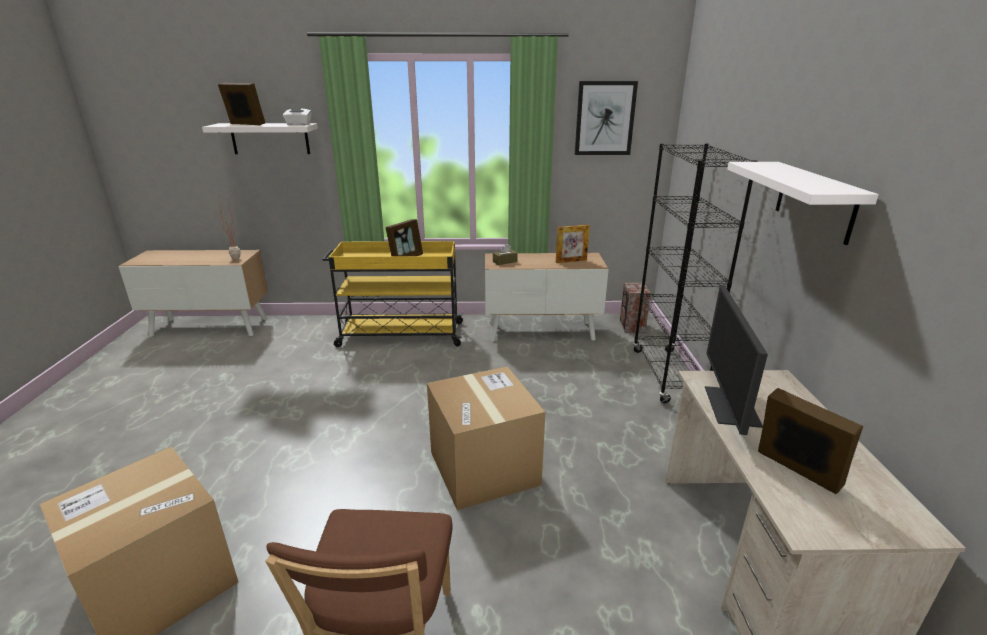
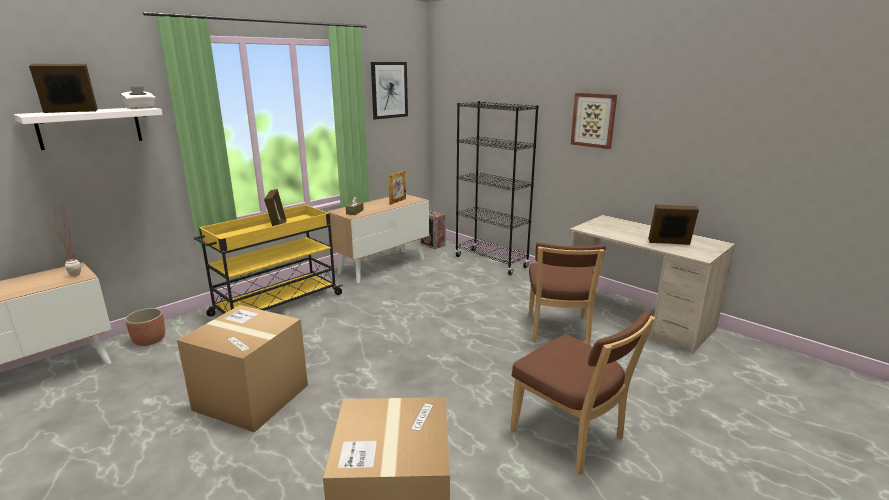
camera: 45 degrees left, 5 degrees down
cardboard box [427,366,545,511] -> cardboard box moved to [177,305,308,433]
monitor [705,287,768,435] -> none
white shelf [727,162,879,245] -> picture [571,93,617,149]
none -> planter [125,308,165,346]
none -> brown chair [529,242,606,345]

